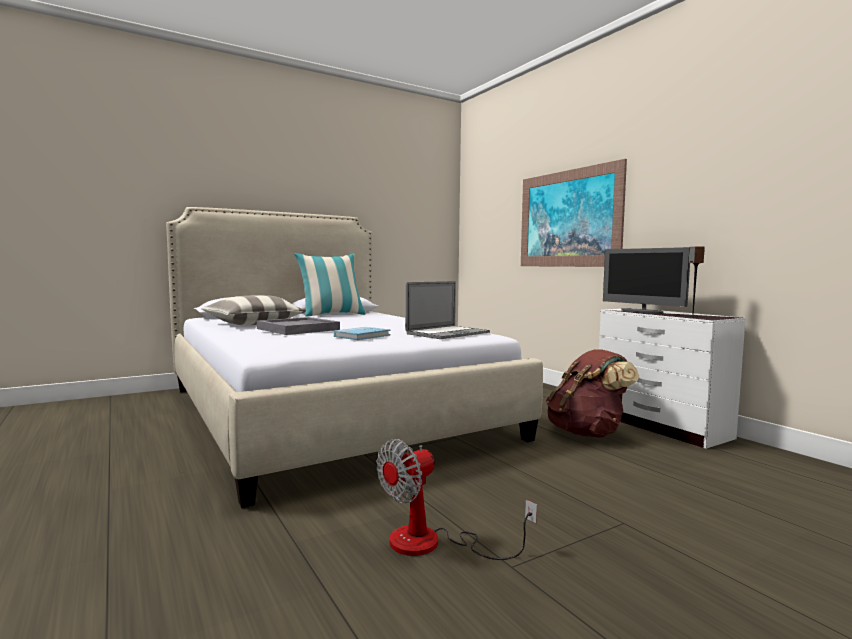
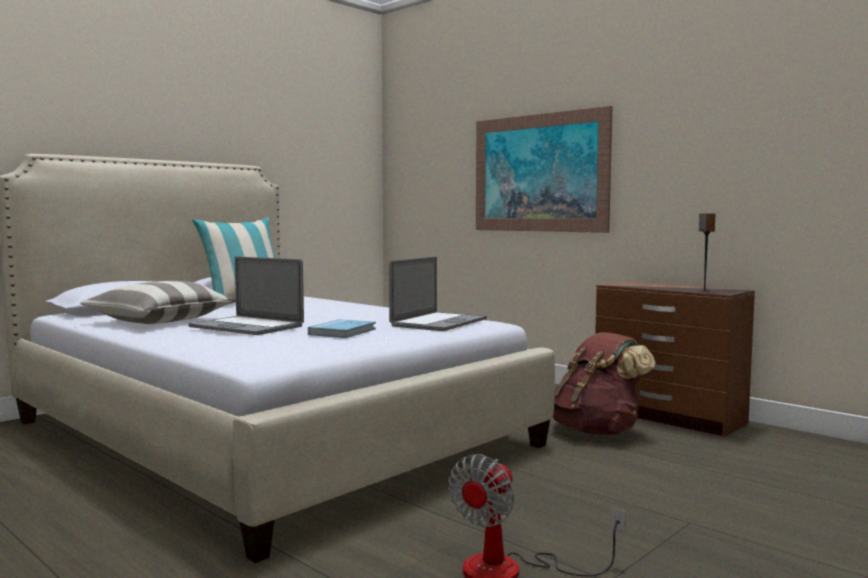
camera: 15 degrees left, 0 degrees up
grey tray [257,317,340,335] -> laptop [188,257,304,335]
white dresser [599,308,746,449] -> brown dresser [595,281,755,437]
monitor [603,247,690,314] -> none

